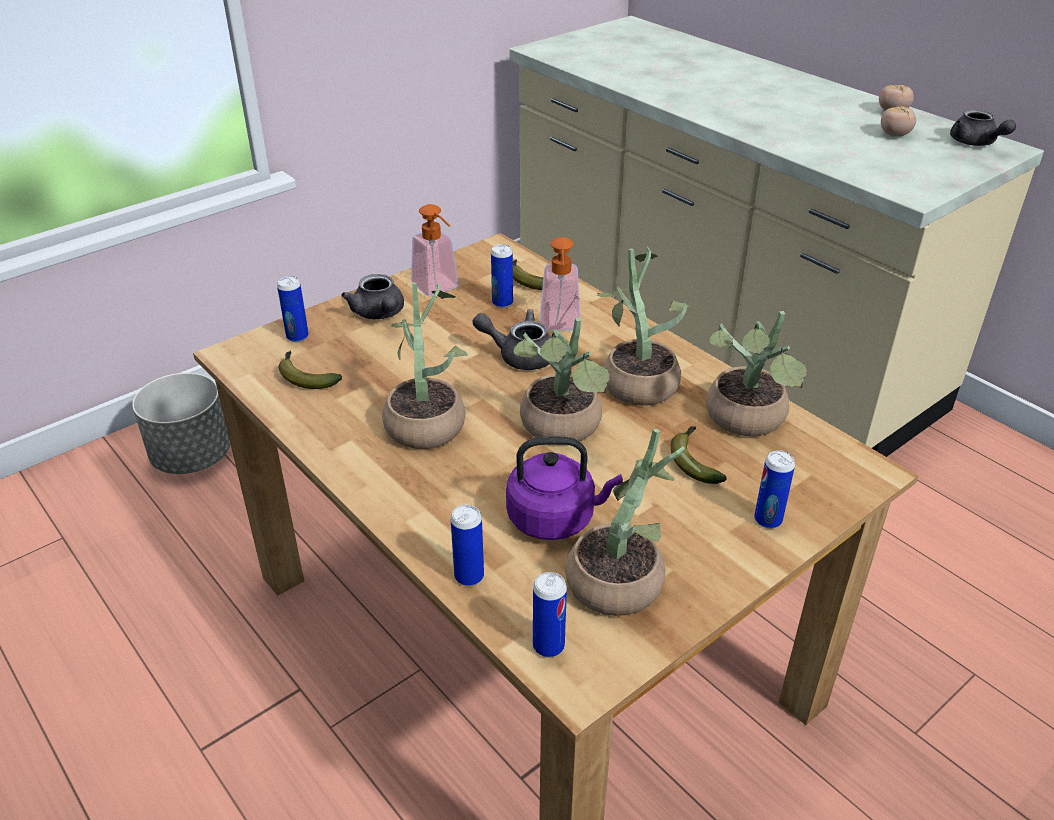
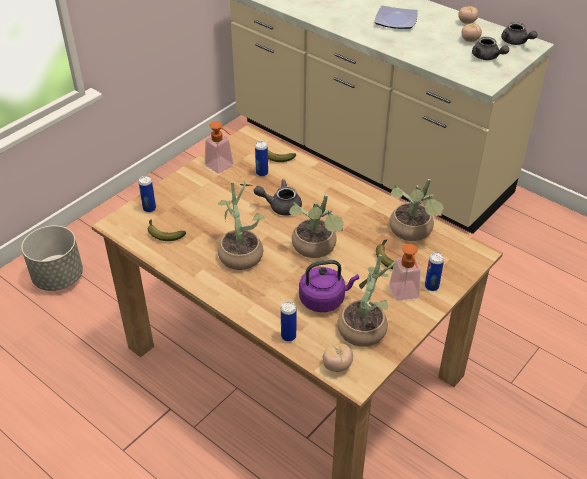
camera: 10 degrees left, 5 degrees up
grey teapot [341,274,404,319] -> grey teapot moved to [472,37,509,60]
can [533,572,567,657] -> tomato [323,343,353,372]
soap dispenser [540,237,580,330] -> soap dispenser moved to [389,244,421,301]
potted plant [597,246,691,405] -> none
none -> plate [375,6,418,29]

